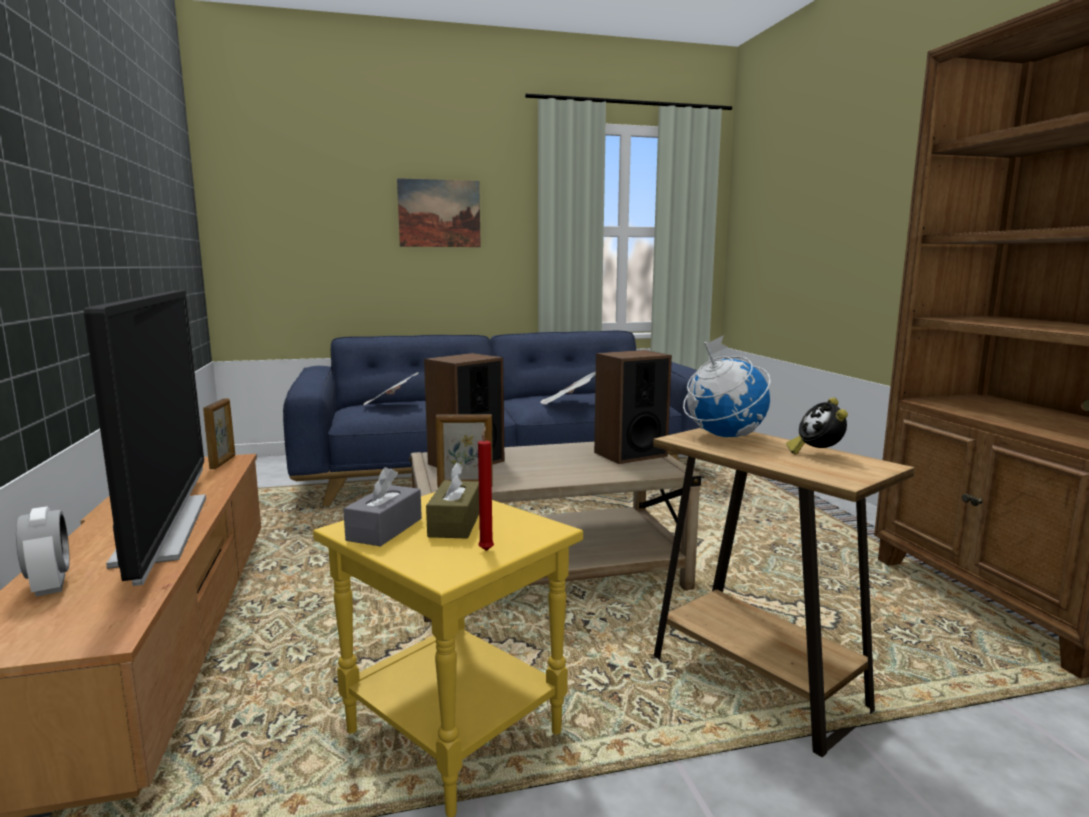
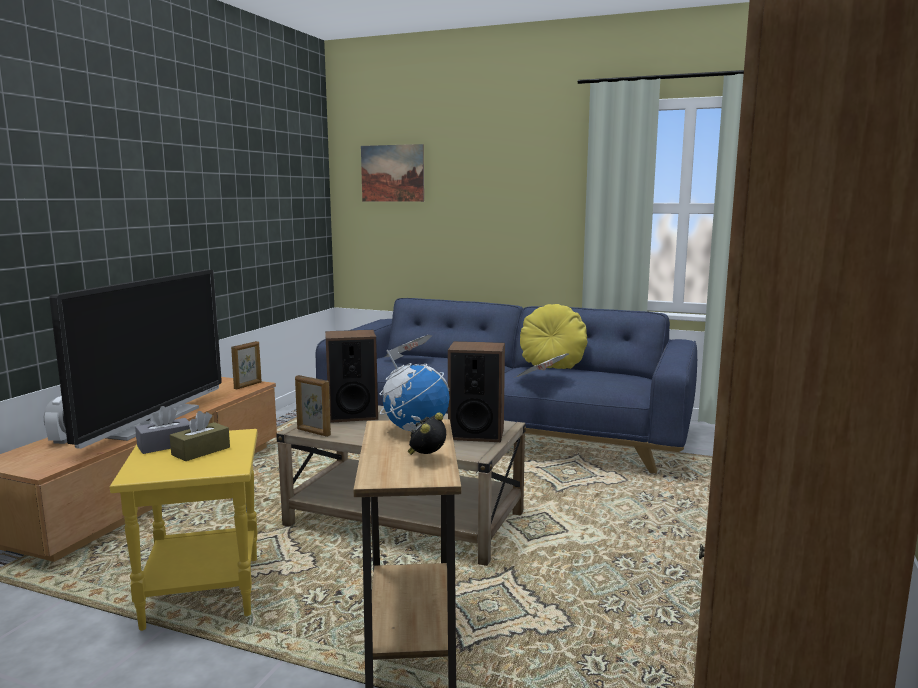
camera: 35 degrees right, 0 degrees up
picture [397,178,481,247] -> picture moved to [361,144,424,202]
red candle [478,426,494,551] -> none
none -> yellow pillow [520,304,587,369]

